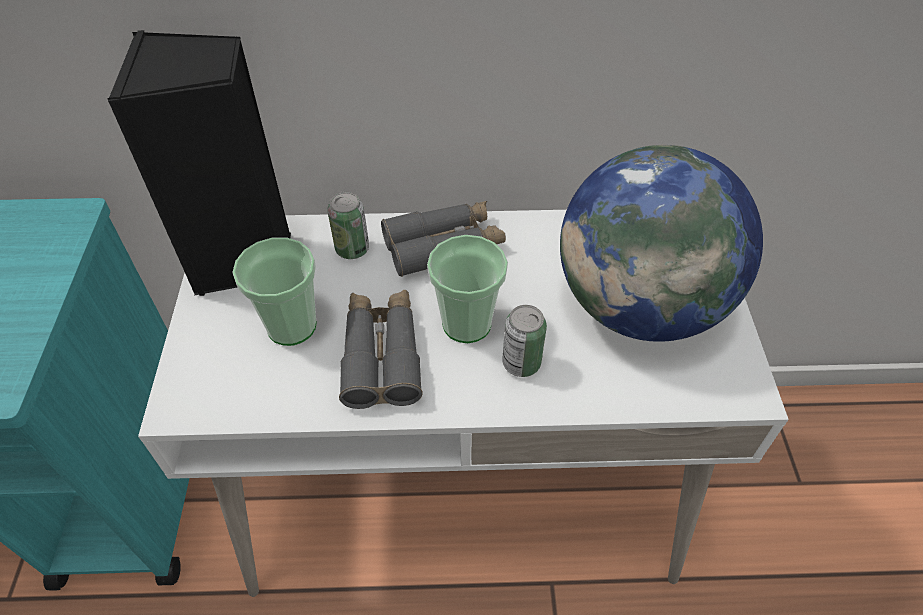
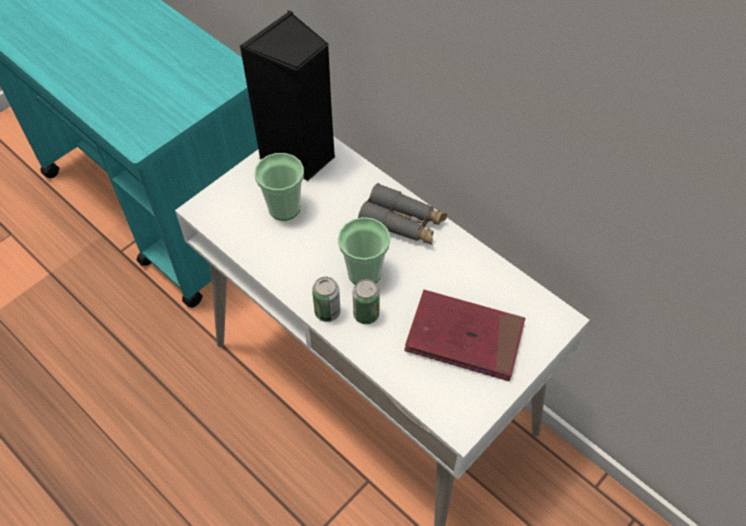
camera: 45 degrees right, 5 degrees up
can [327,191,369,259] -> can moved to [312,277,341,322]
grey binoculars [339,290,423,409] -> none
globe [560,145,763,342] -> red book [404,290,525,381]

